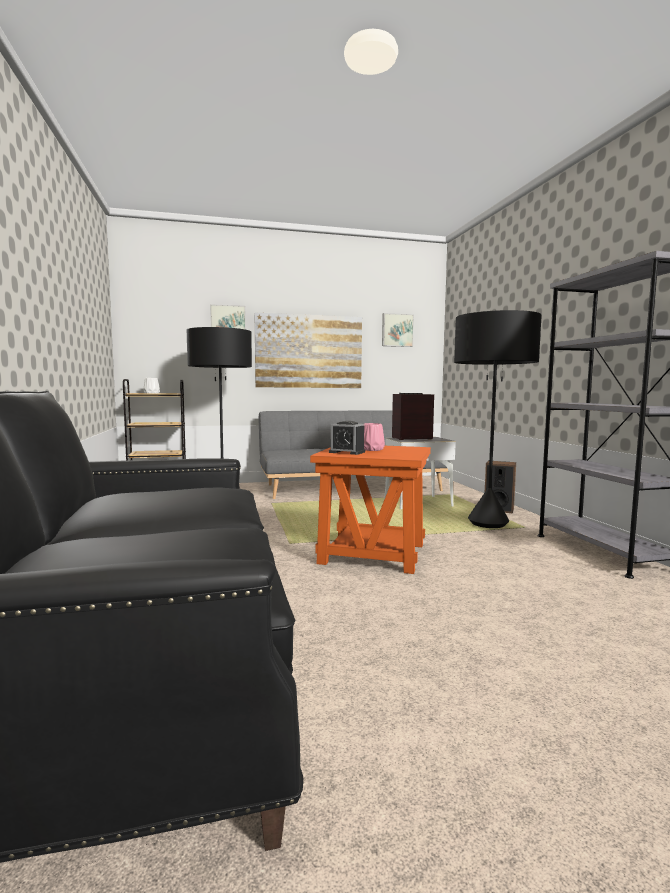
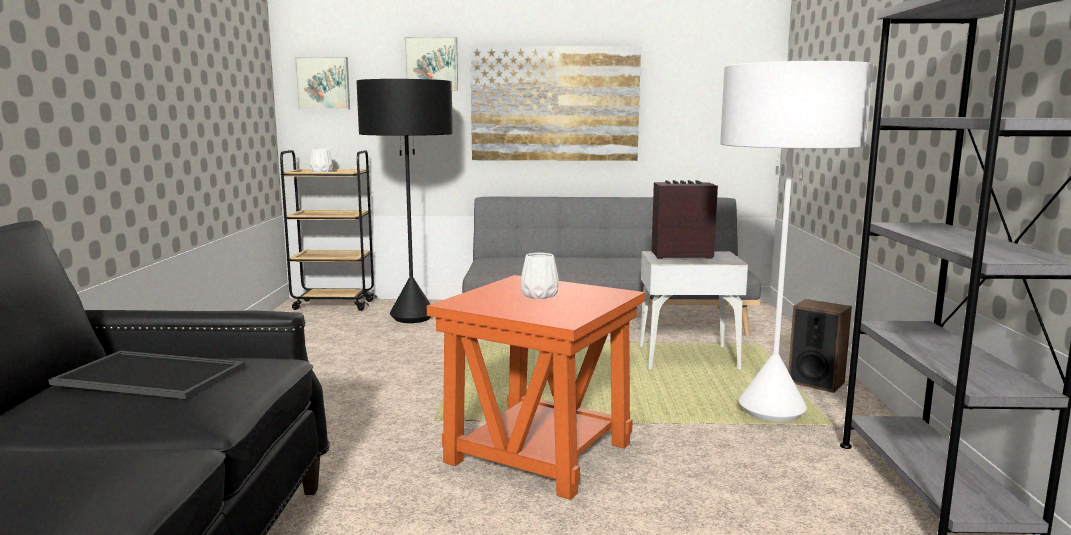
camera: 15 degrees right, 5 degrees up
alarm clock [329,421,365,455] -> none
pink vase [363,423,385,451] -> white vase [521,253,559,299]
picture [382,313,414,347] -> picture moved to [295,57,350,109]
black floor lamp [454,310,542,528] -> white floor lamp [720,61,874,422]
none -> tray [48,351,245,399]

